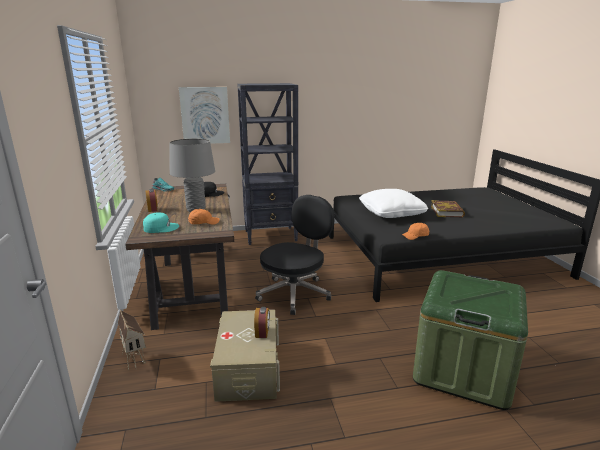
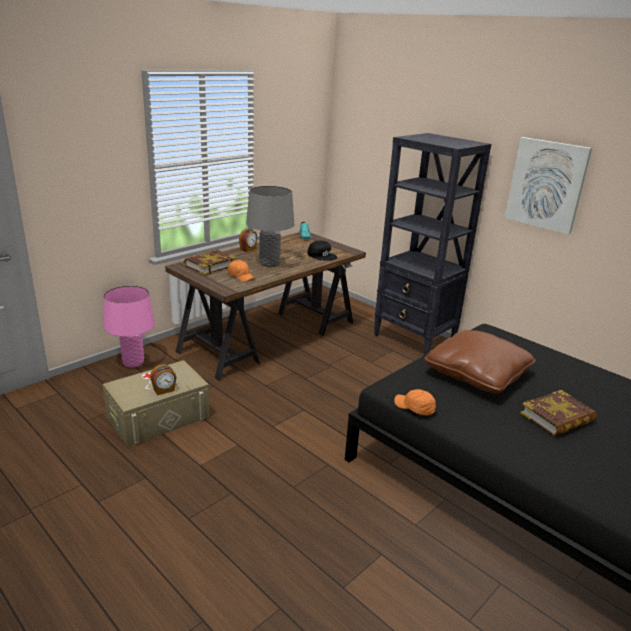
camera: 55 degrees right, 5 degrees up
toy house [118,310,146,370] -> pink table lamp [104,286,155,368]
turquoise cap [143,213,179,233] -> book [184,250,237,275]
picture [179,87,230,144] -> picture moved to [505,137,592,235]
black office chair [255,195,335,315] -> none
white pillow [359,189,428,218] -> brown pillow [424,330,536,393]
green storage box [413,270,528,410] -> none

